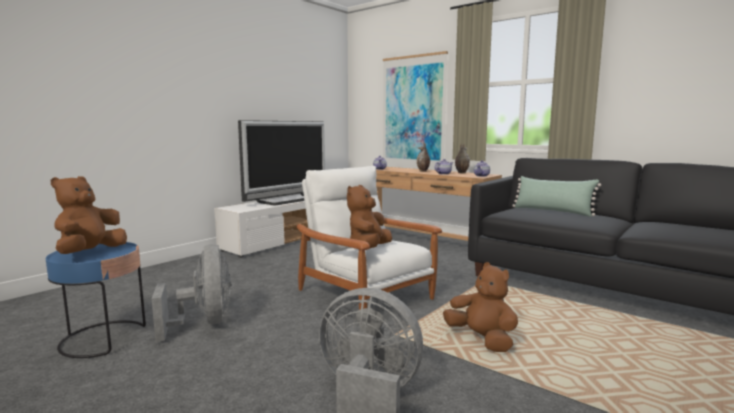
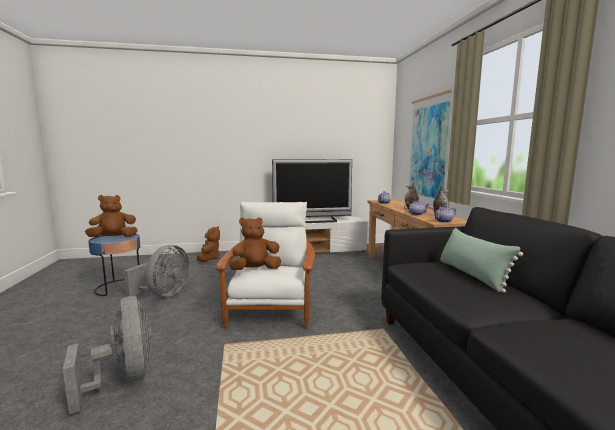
camera: 40 degrees right, 0 degrees up
brown plush toy [443,262,518,352] -> brown plush toy moved to [197,226,220,262]

